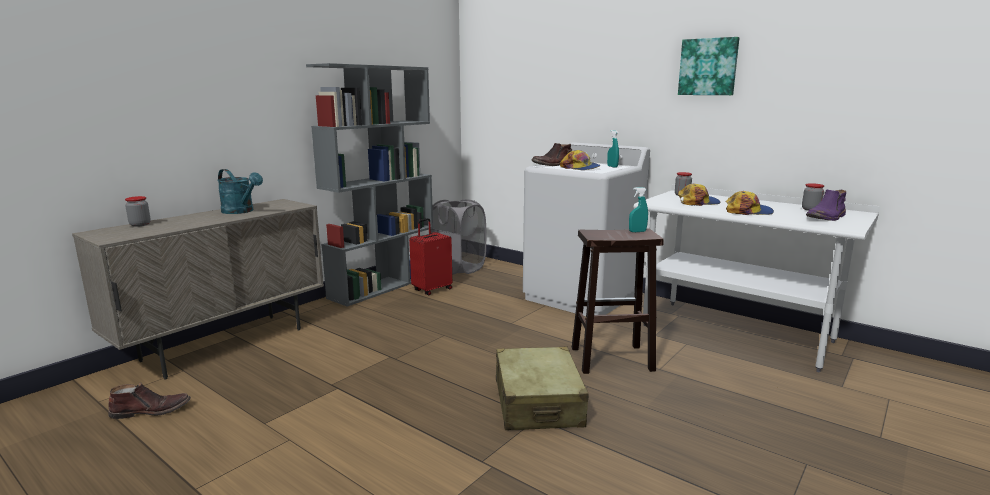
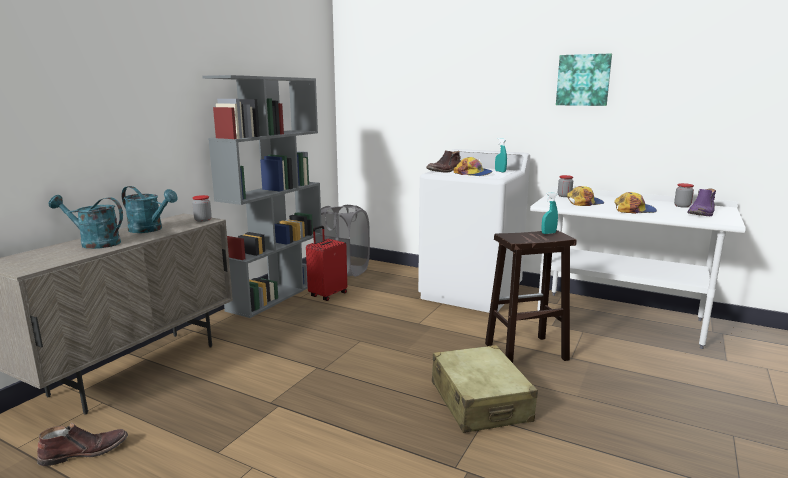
camera: 10 degrees left, 0 degrees up
jar [125,196,151,227] -> jar moved to [192,195,212,222]
none -> turquoise watering can [49,195,123,249]

